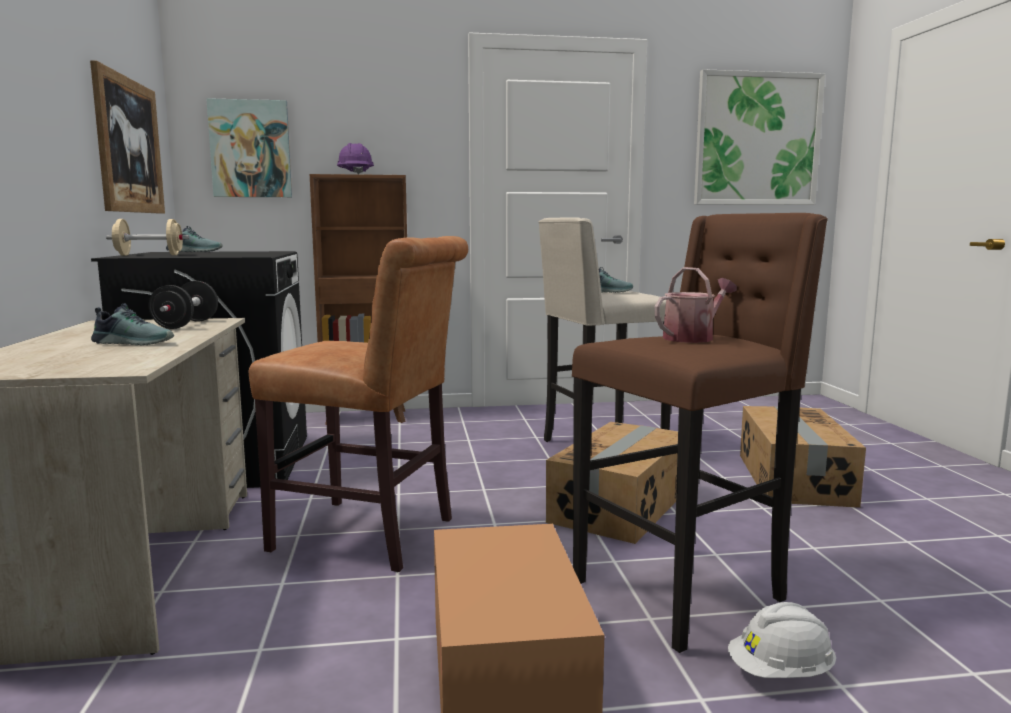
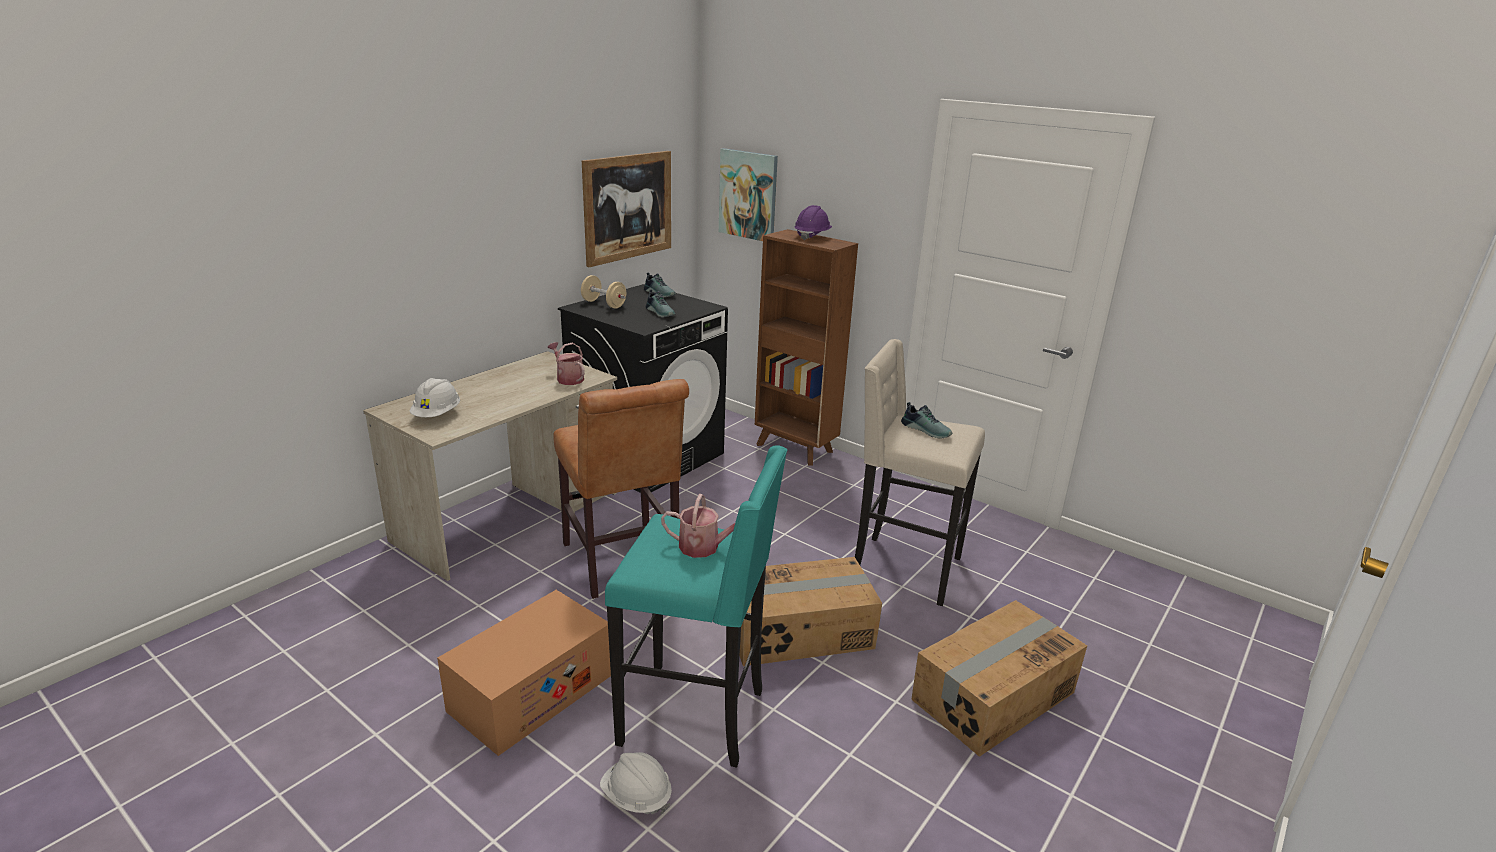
camera: 45 degrees right, 15 degrees up
shoe [91,303,174,345] -> shoe moved to [646,289,675,317]
black dumbbell [149,281,218,329] -> watering can [548,342,585,385]
brown stool [572,213,828,653] -> turquoise stool [605,445,787,768]
picture [694,69,825,205] -> none
none -> white hard hat [410,378,460,417]

